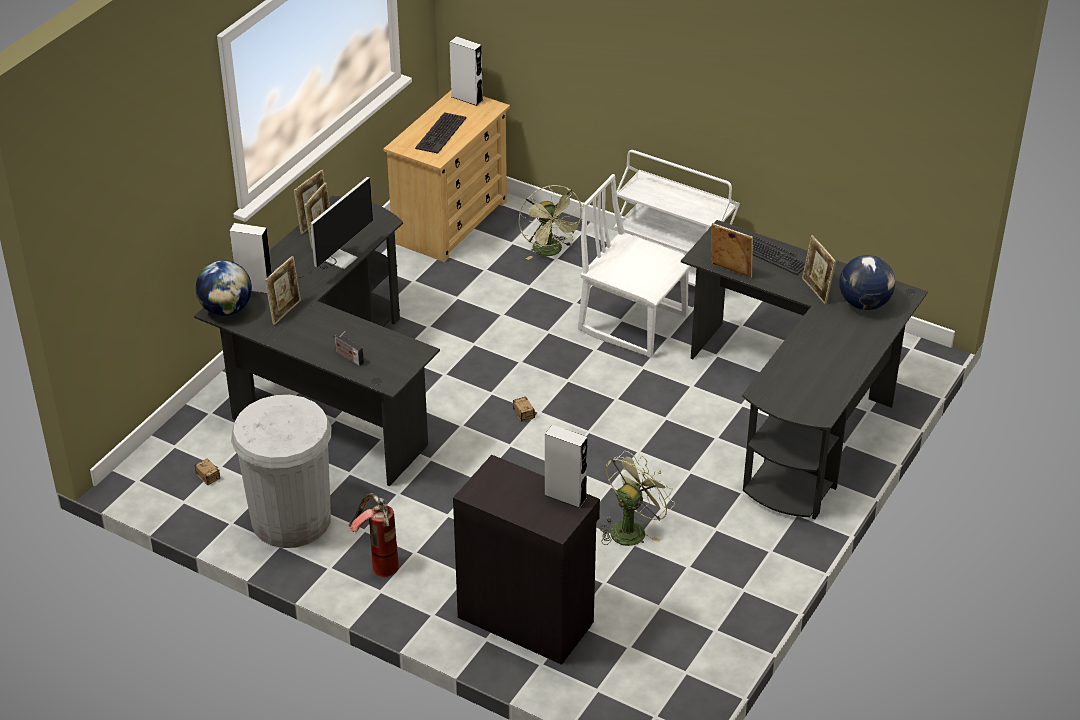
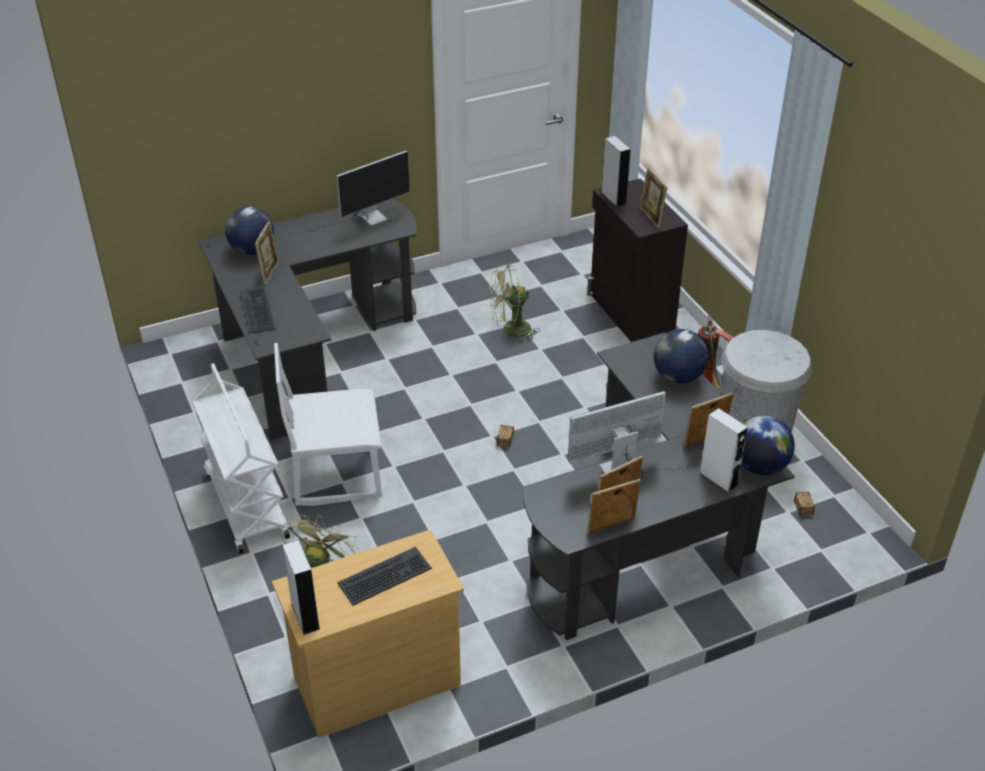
camera: 145 degrees left, 0 degrees up
radio [334,331,364,366] -> globe [654,329,709,384]
white chair [578,174,691,358] -> white chair turned 105 degrees clockwise [274,343,382,506]
picture frame [712,223,753,278] -> picture frame moved to [640,167,668,228]
none -> monitor [308,151,410,234]

